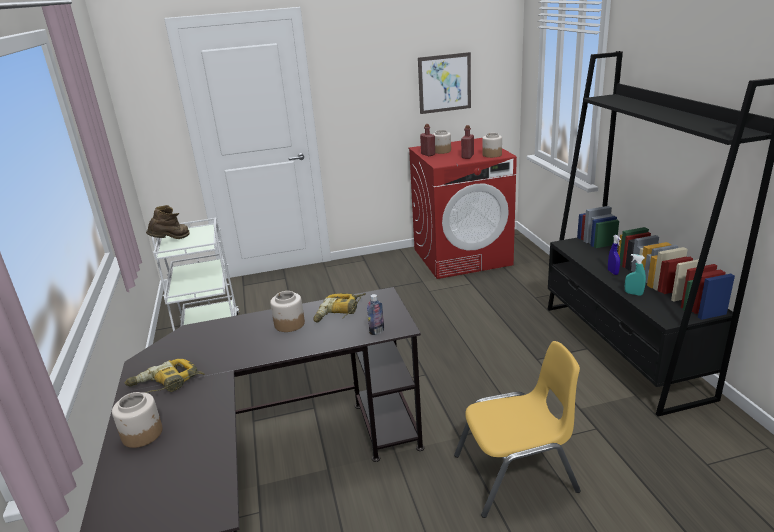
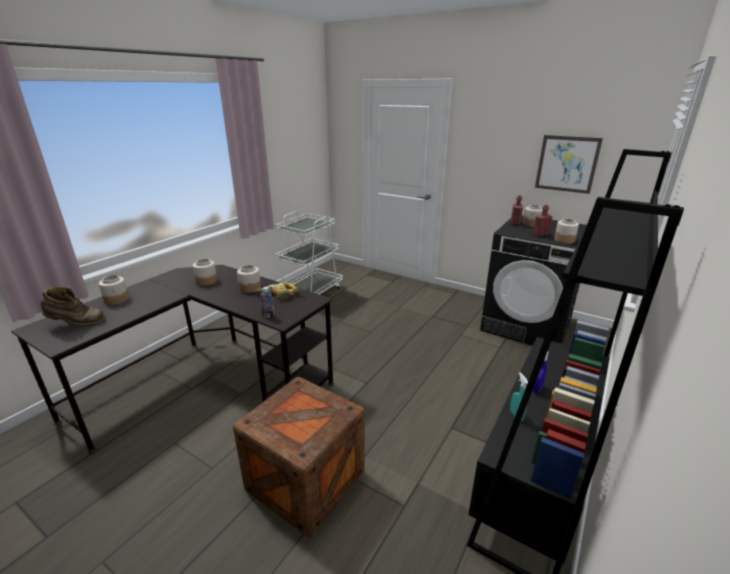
camera: 45 degrees right, 0 degrees up
power drill [125,359,204,393] -> none
brown boot [146,205,190,239] -> brown boot moved to [41,286,105,326]
red washing machine [409,138,517,279] -> black washing machine [480,215,587,346]
yellow chair [454,341,581,518] -> crate [233,377,365,537]
none -> jar [193,259,217,286]

